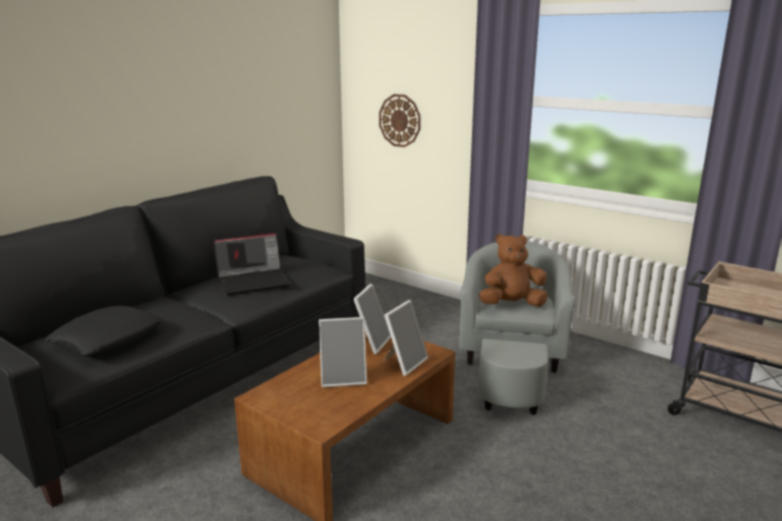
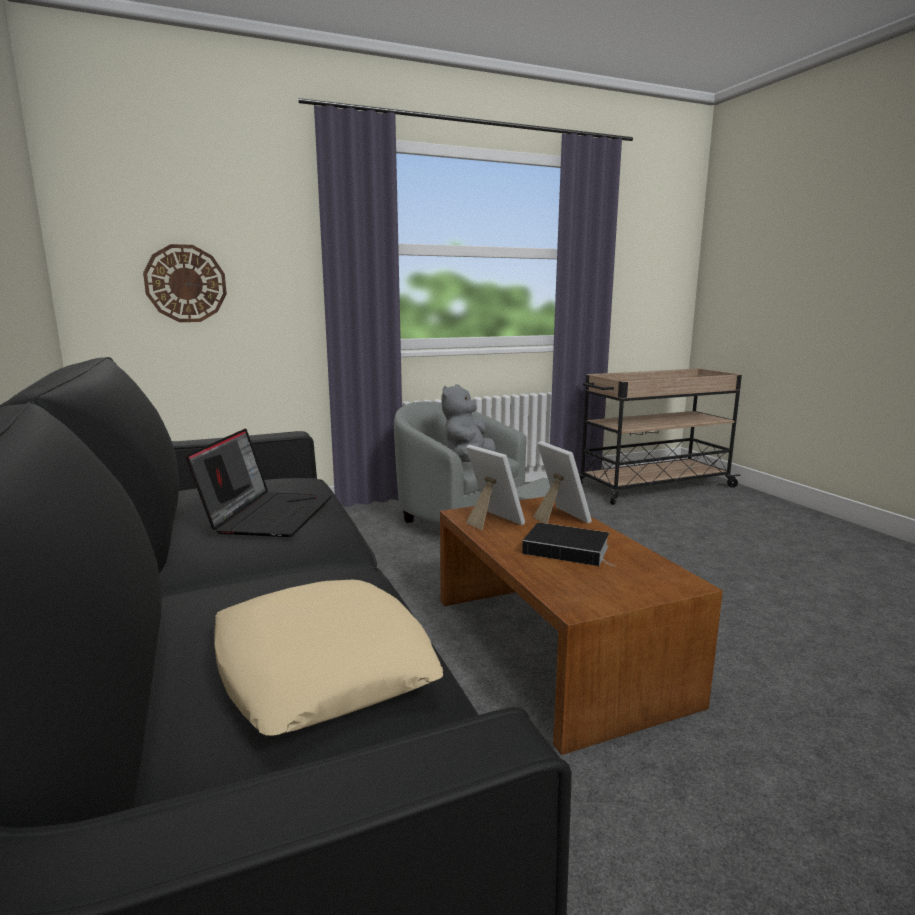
camera: 60 degrees left, 5 degrees down
black pillow [45,306,164,355] -> beige pillow [214,580,444,736]
picture frame [319,317,367,387] -> book [522,523,615,567]
brown plush toy [479,234,548,307] -> grey plush toy [441,384,496,462]

